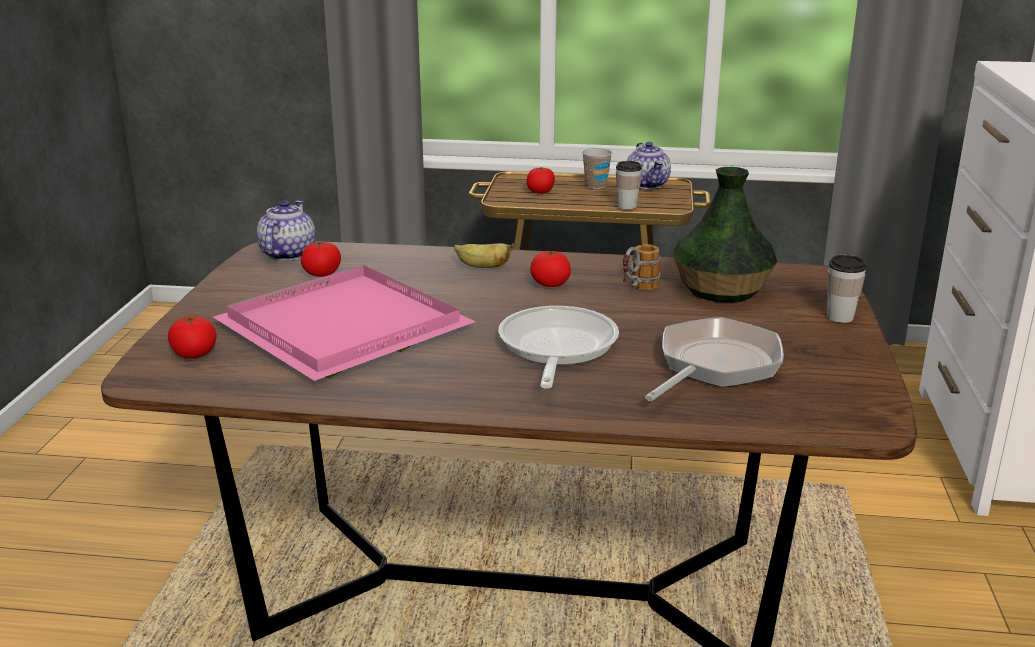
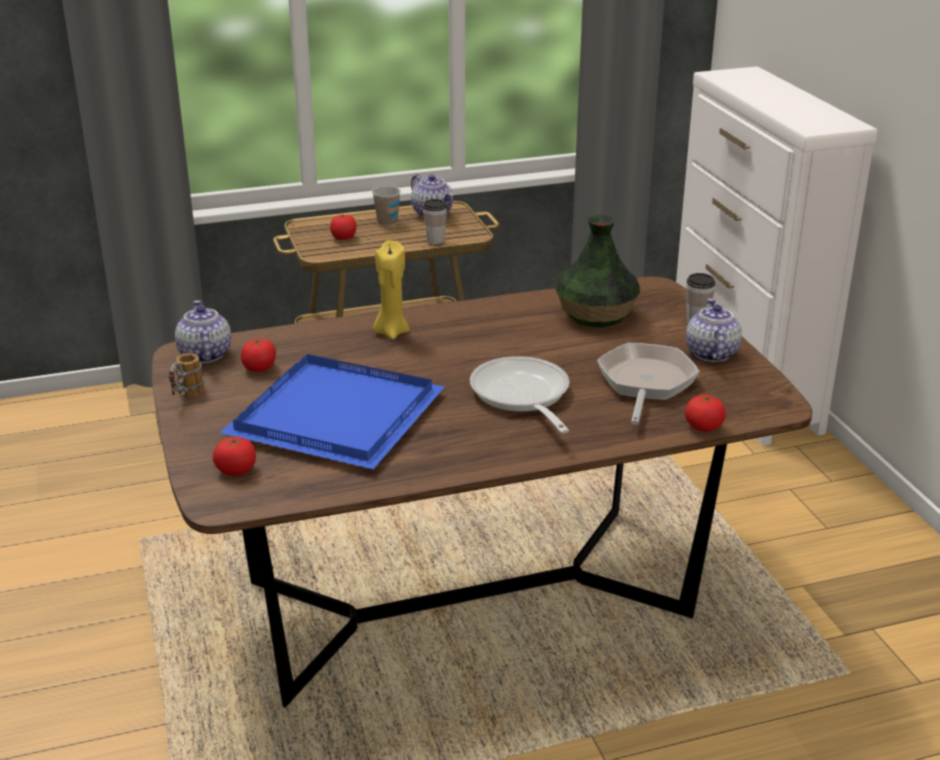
camera: 25 degrees left, 5 degrees up
pink tray [213,265,476,381] -> blue tray [220,354,444,469]
banana [454,243,514,268] -> yellow candle [373,241,410,339]
tomato [530,251,571,287] -> tomato moved to [685,395,726,432]
mug [623,244,661,290] -> mug moved to [169,353,204,397]
none -> teapot [686,299,742,362]

